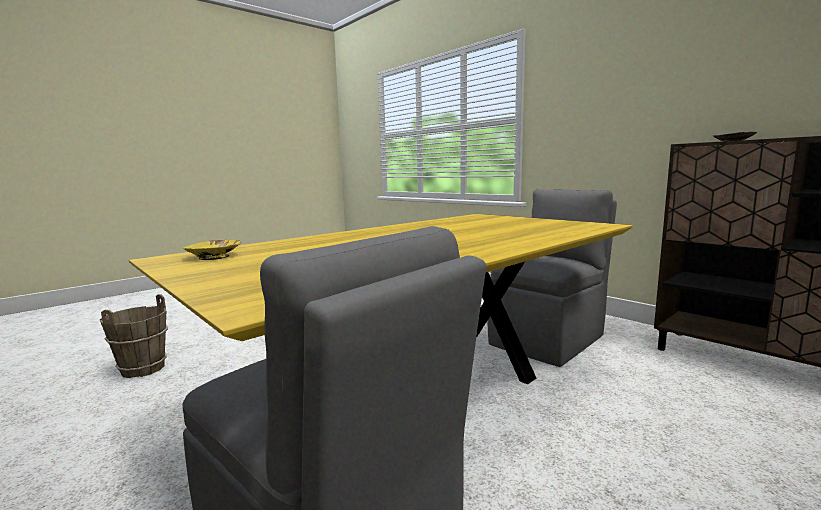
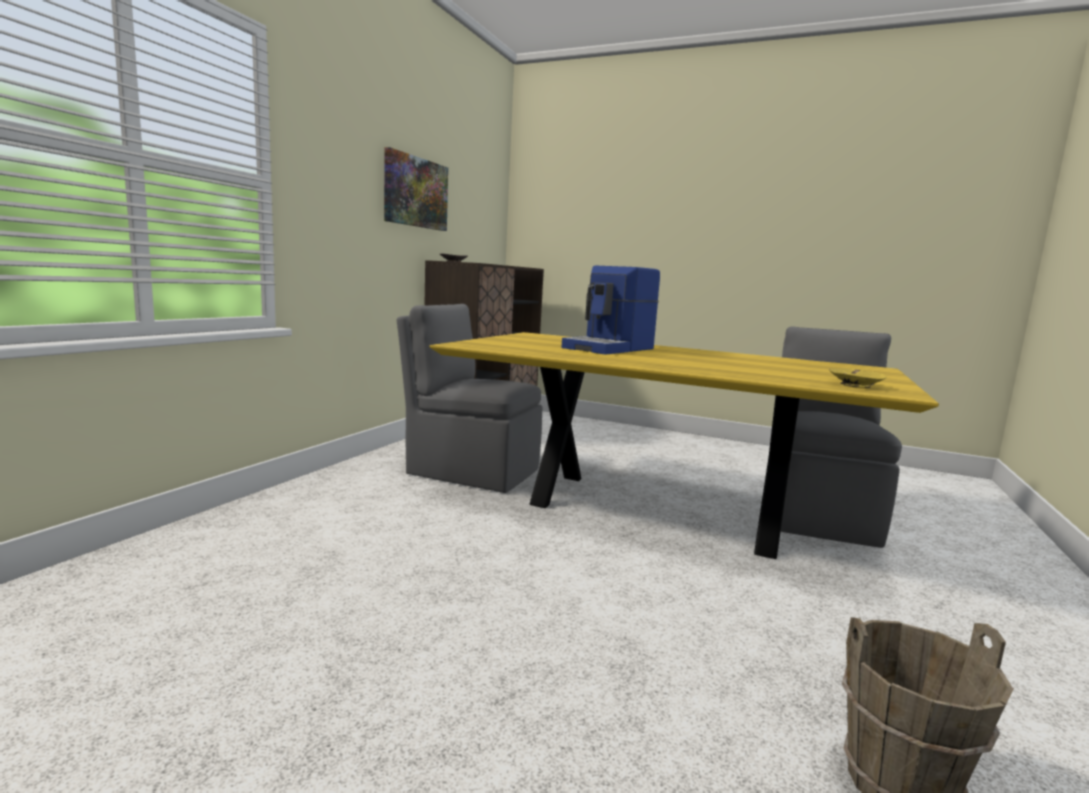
camera: 115 degrees left, 0 degrees up
none -> picture [384,147,448,231]
none -> coffee machine [561,265,660,355]

